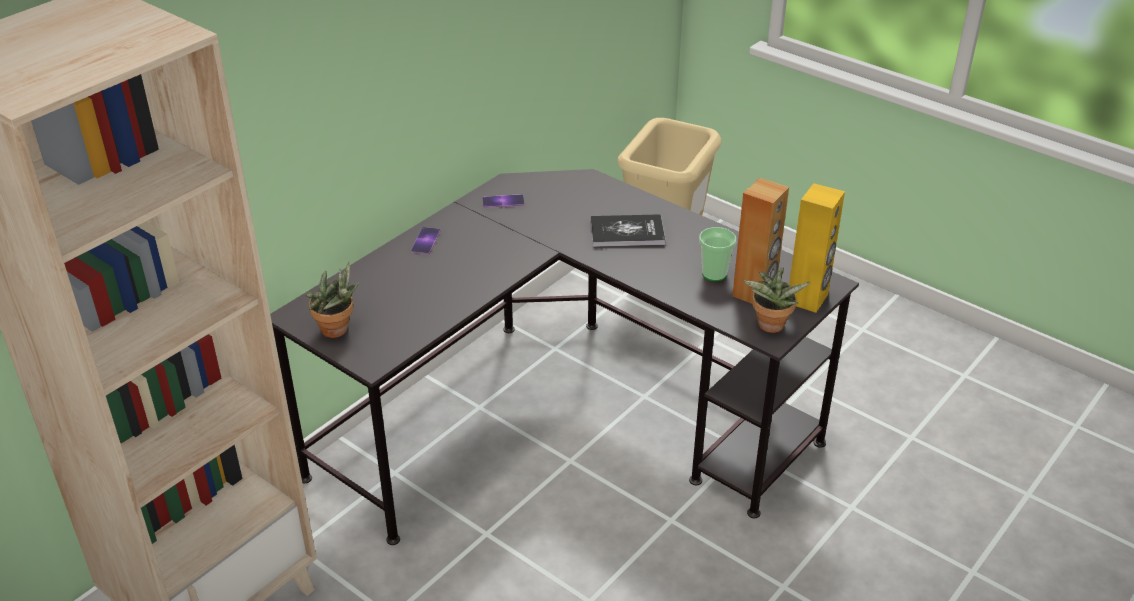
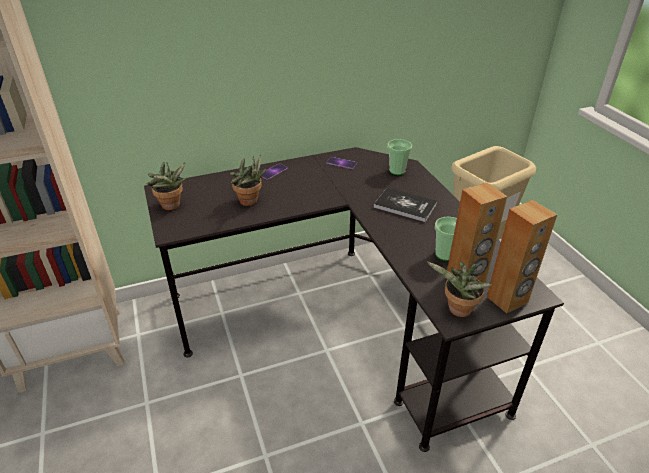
camera: 30 degrees right, 0 degrees up
yellow speaker [789,183,845,313] -> brown speaker [487,200,558,314]
none -> potted plant [230,155,267,206]
none -> cup [387,139,412,175]

